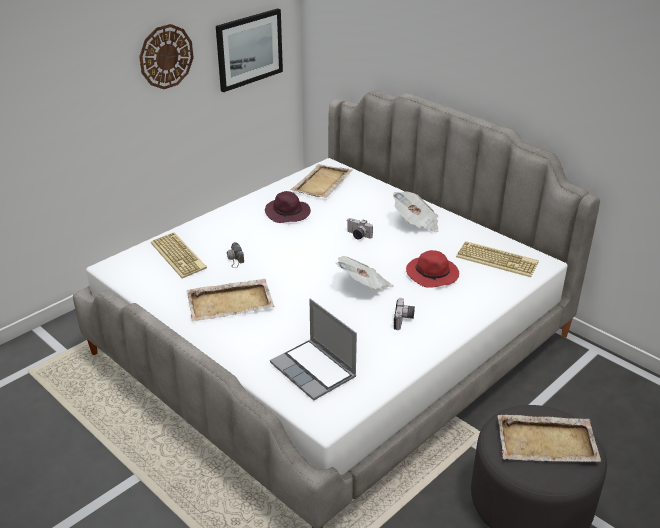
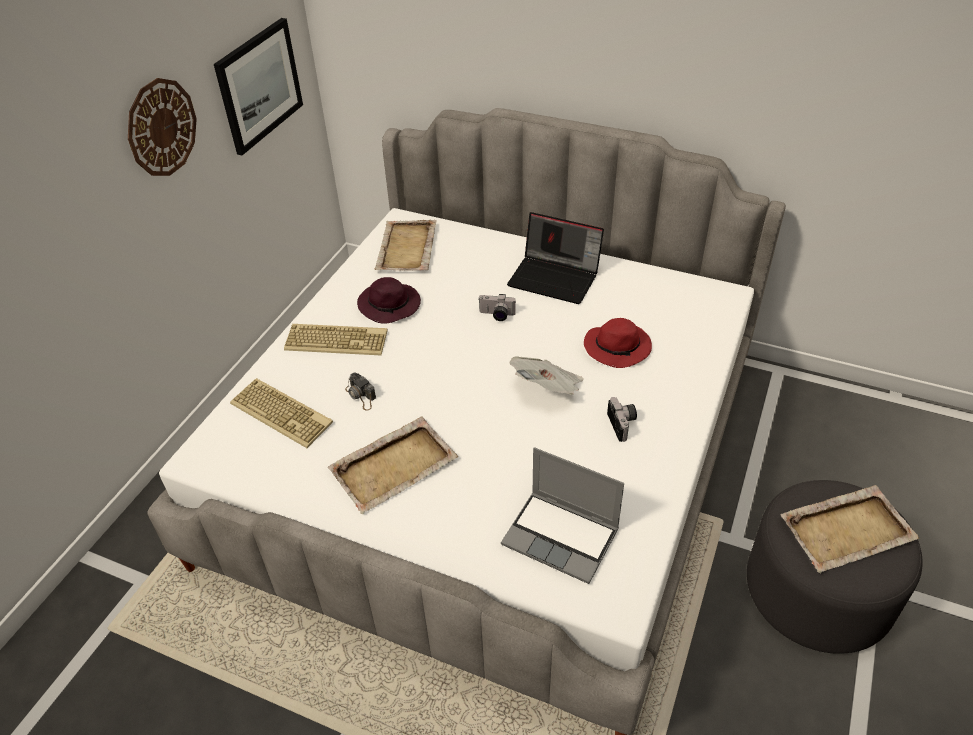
camera: 20 degrees left, 10 degrees up
newspaper [393,191,438,232] -> laptop [507,212,604,304]
keyboard [456,241,539,277] -> keyboard moved to [284,324,387,355]

